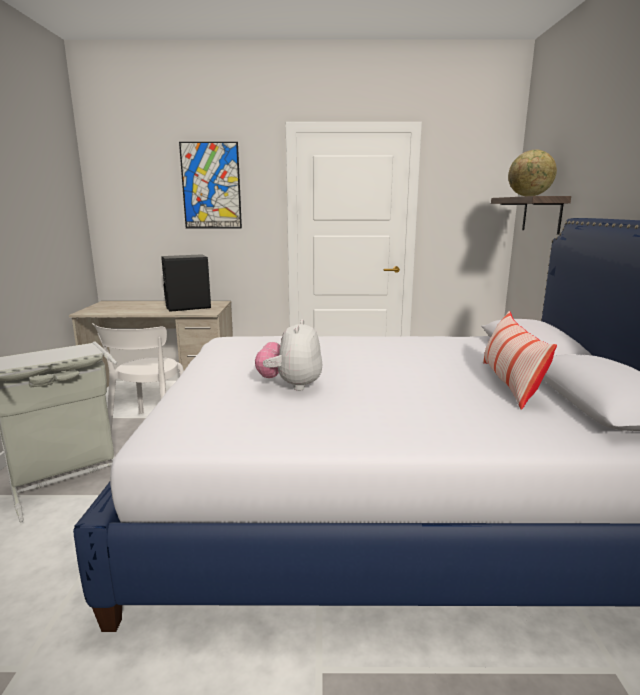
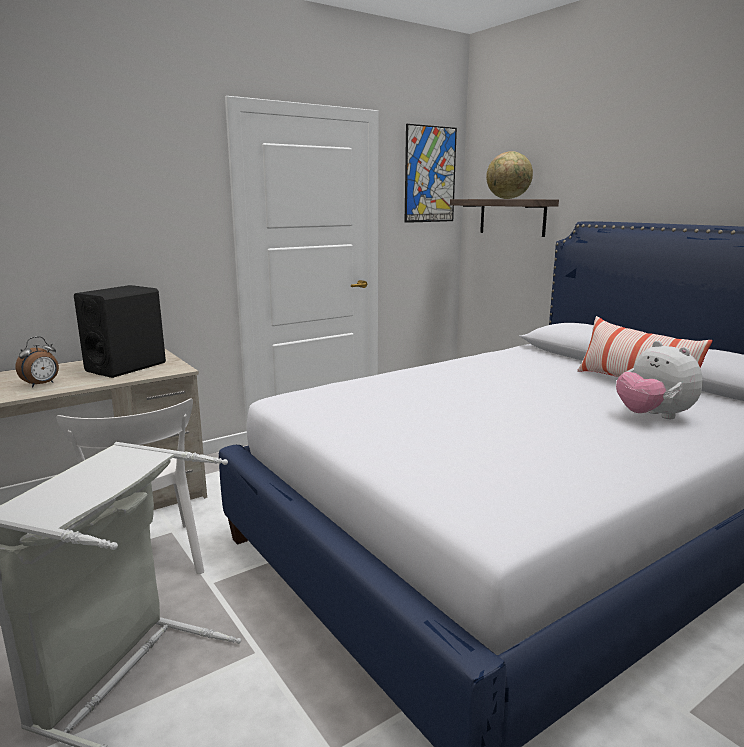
camera: 35 degrees left, 0 degrees up
picture [179,142,242,229] -> picture moved to [405,124,457,223]
plush toy [255,319,322,391] -> plush toy moved to [616,341,703,419]
none -> alarm clock [16,337,59,387]

